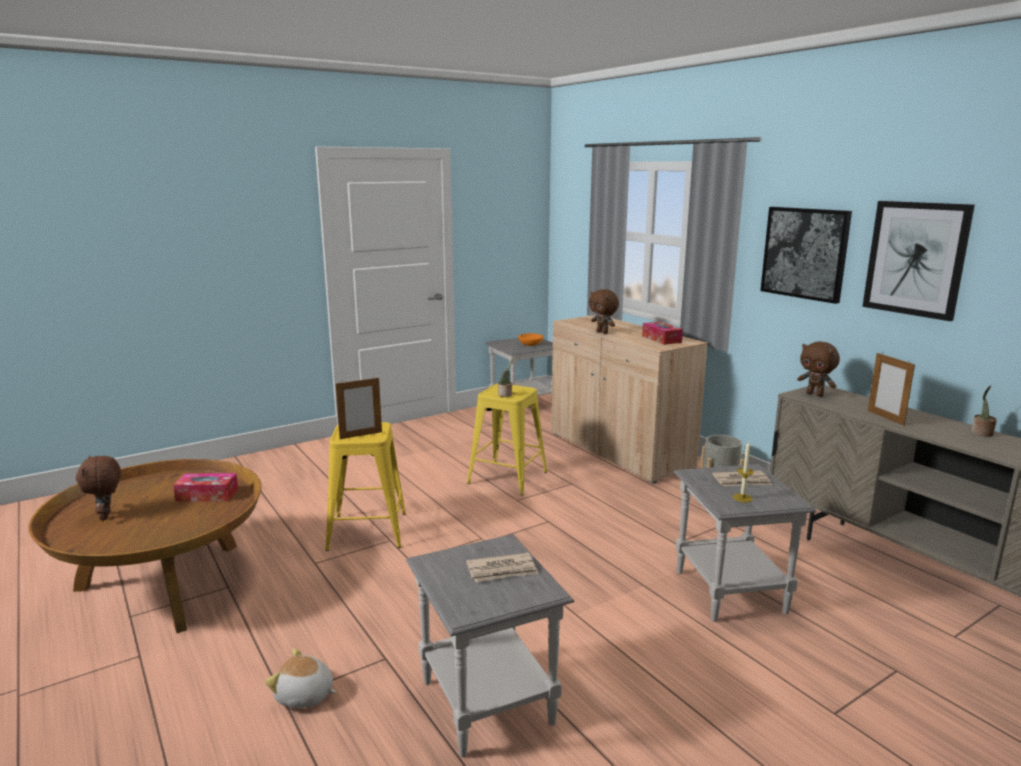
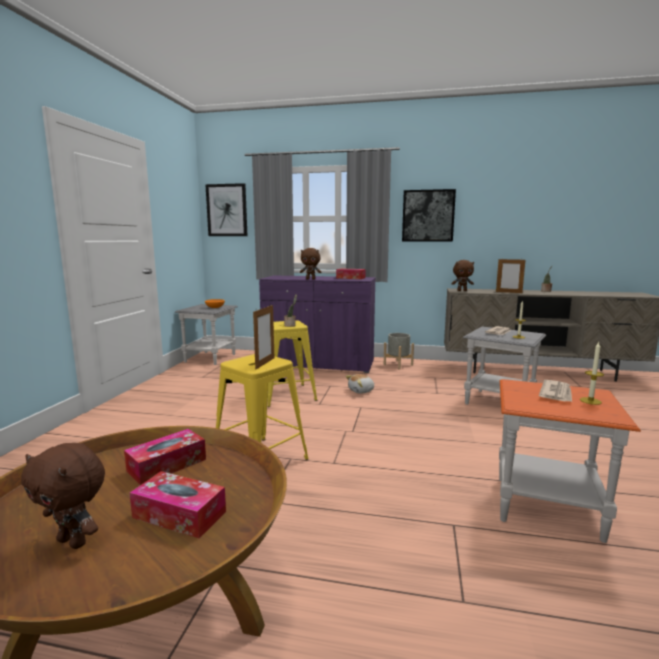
camera: 45 degrees left, 5 degrees down
plush toy [265,648,336,708] -> plush toy moved to [345,374,375,394]
grey side table [406,534,575,757] -> orange side table [499,379,641,543]
beige cabinet [551,315,708,484] -> purple cabinet [259,275,376,373]
picture [862,201,975,321] -> picture moved to [205,183,247,236]
none -> tissue box [130,471,226,538]
none -> candle [580,342,604,405]

